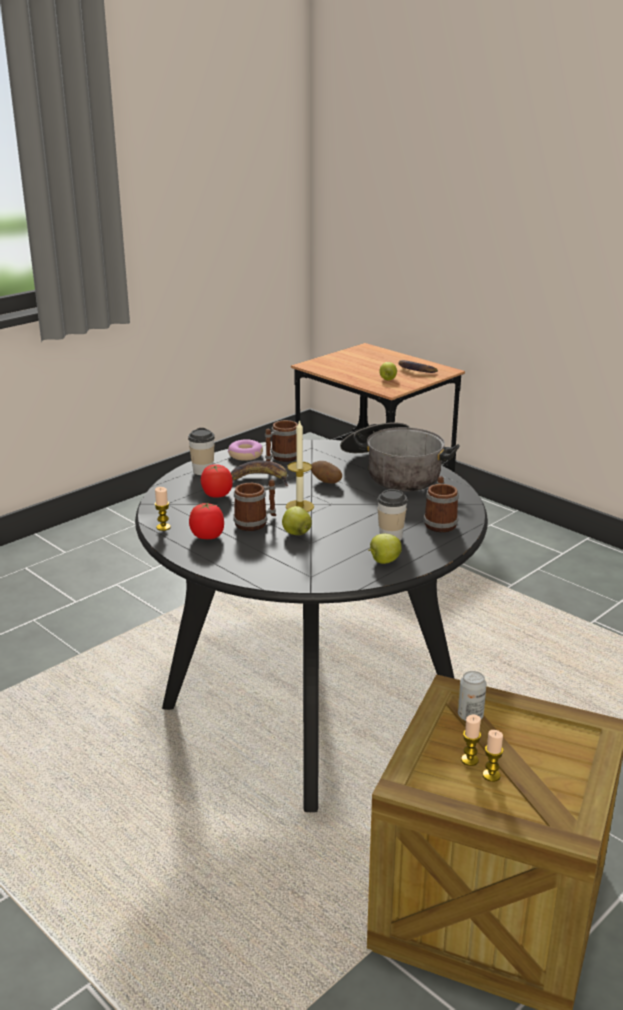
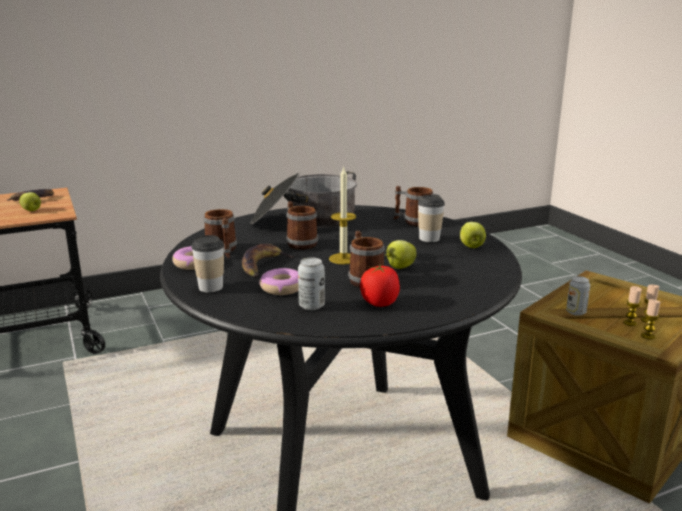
camera: 70 degrees left, 5 degrees down
candle [155,487,171,531] -> candle moved to [641,299,660,340]
tomato [201,464,233,498] -> donut [259,268,299,295]
potato [311,461,342,484] -> mug [286,201,318,250]
none -> can [298,257,325,310]

